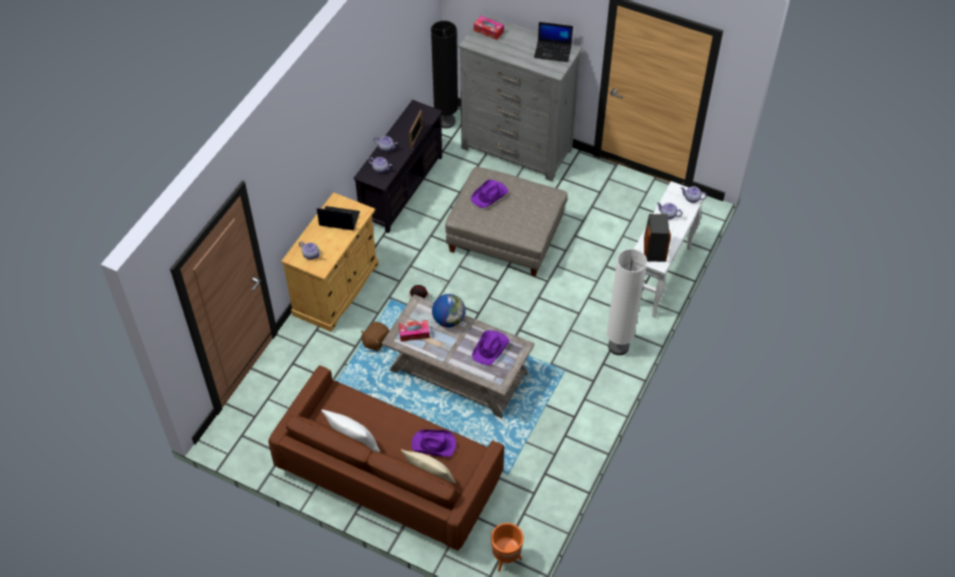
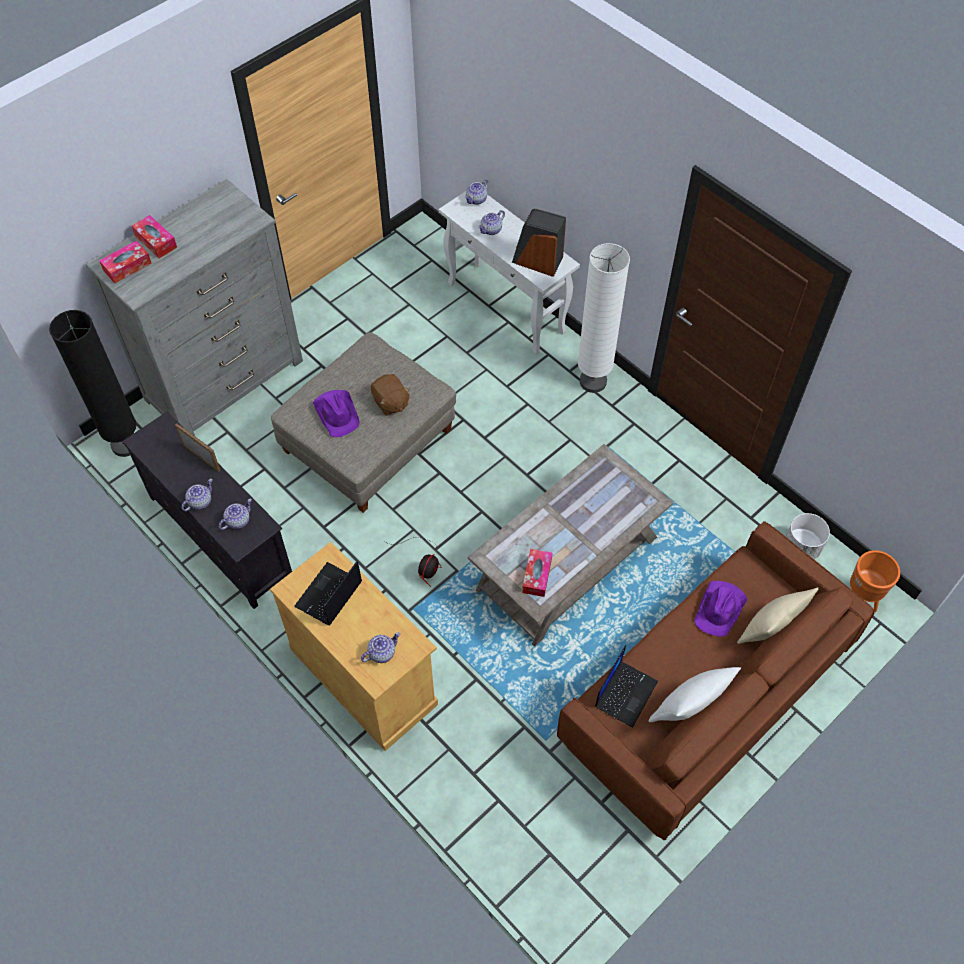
camera: 70 degrees left, 5 degrees up
brown plush toy [361,322,390,352] -> brown plush toy moved to [371,374,410,416]
globe [432,294,465,327] -> none
purple hat [472,330,509,365] -> none
laptop [534,22,573,62] -> laptop moved to [595,645,658,728]
none -> tissue box [132,215,177,258]
none -> white planter [786,513,830,559]

